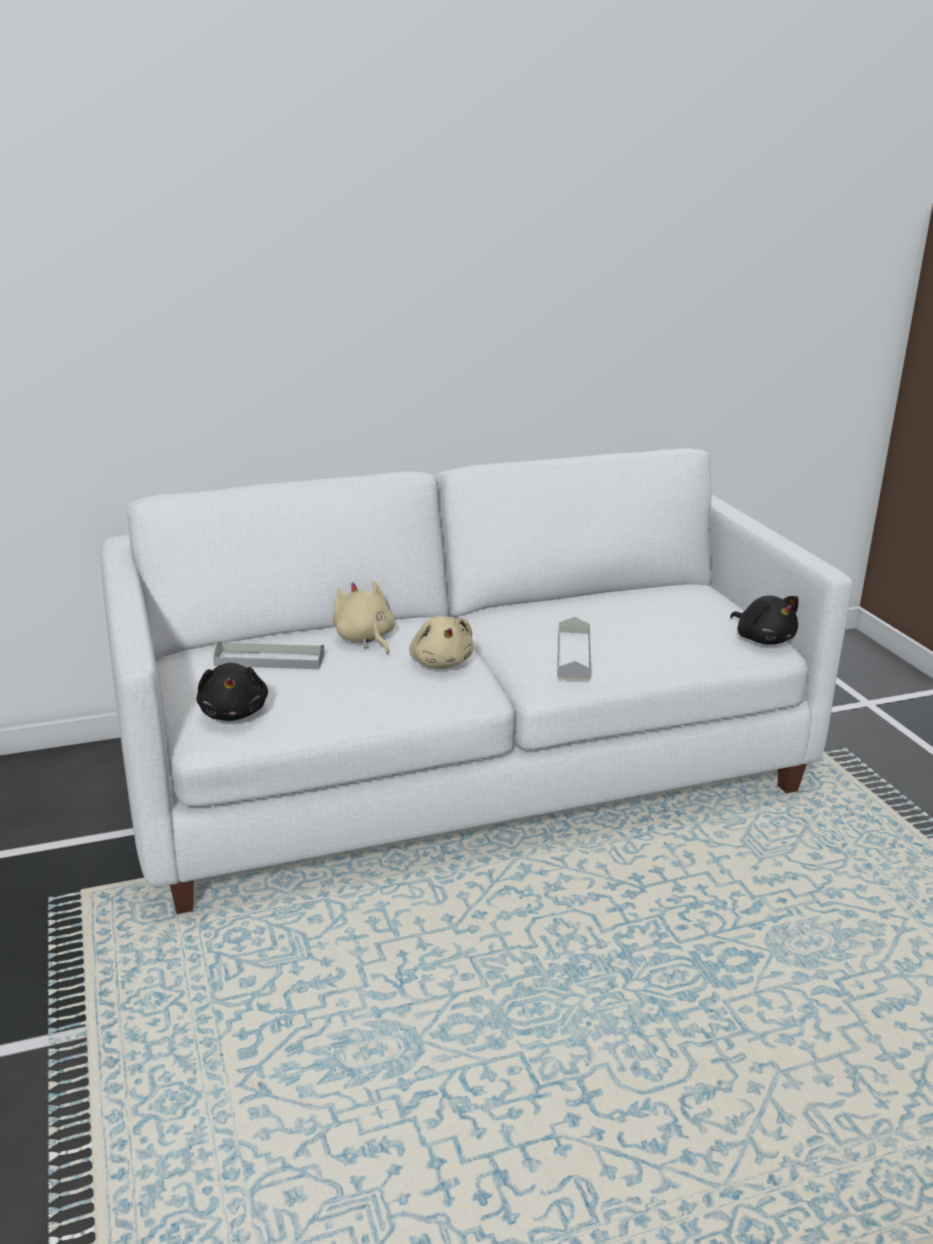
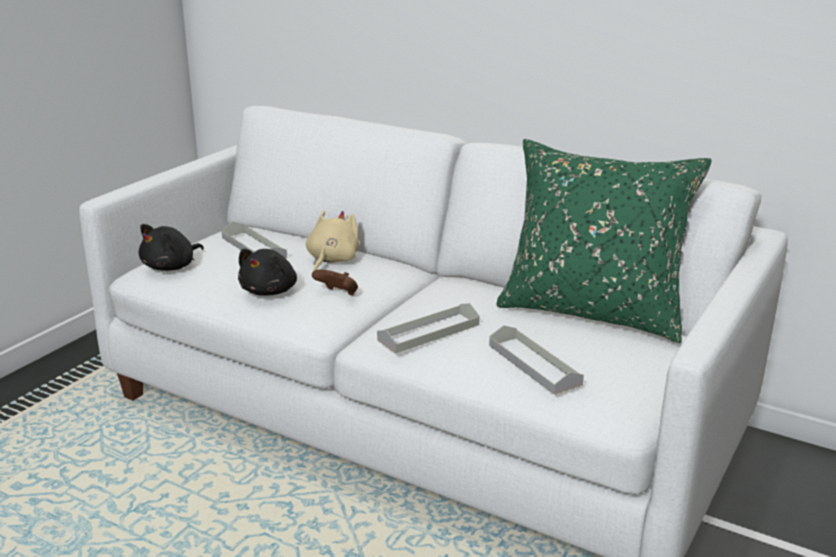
camera: 50 degrees right, 0 degrees up
beige plush toy [409,616,473,669] -> brown game controller [312,269,358,295]
black plush toy [730,596,799,645] -> black plush toy moved to [238,249,297,296]
none -> grey tray [489,325,584,395]
none -> green pillow [496,139,712,343]

